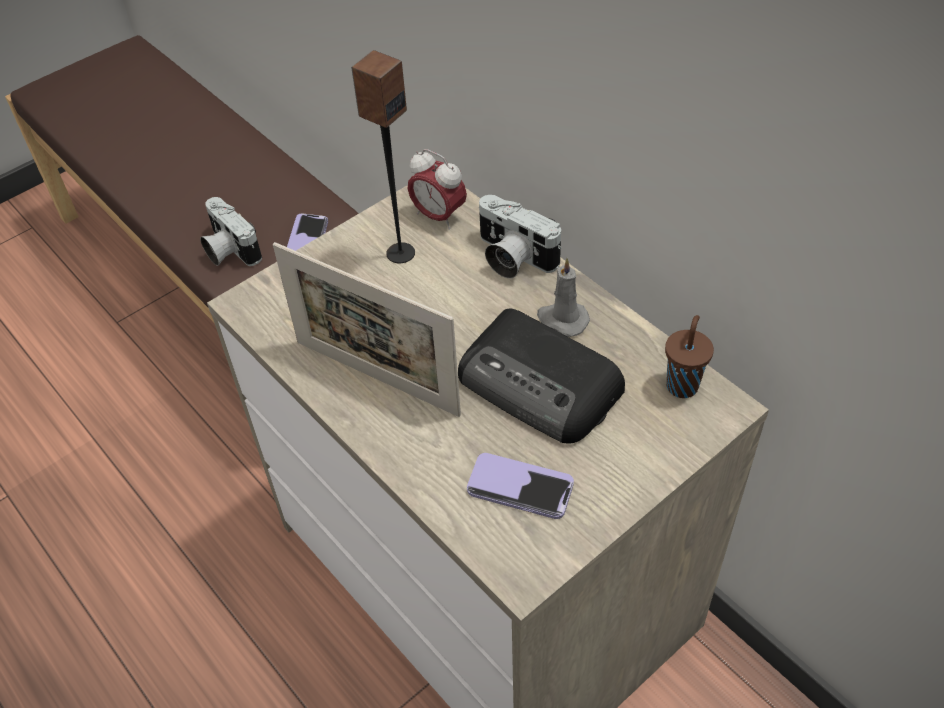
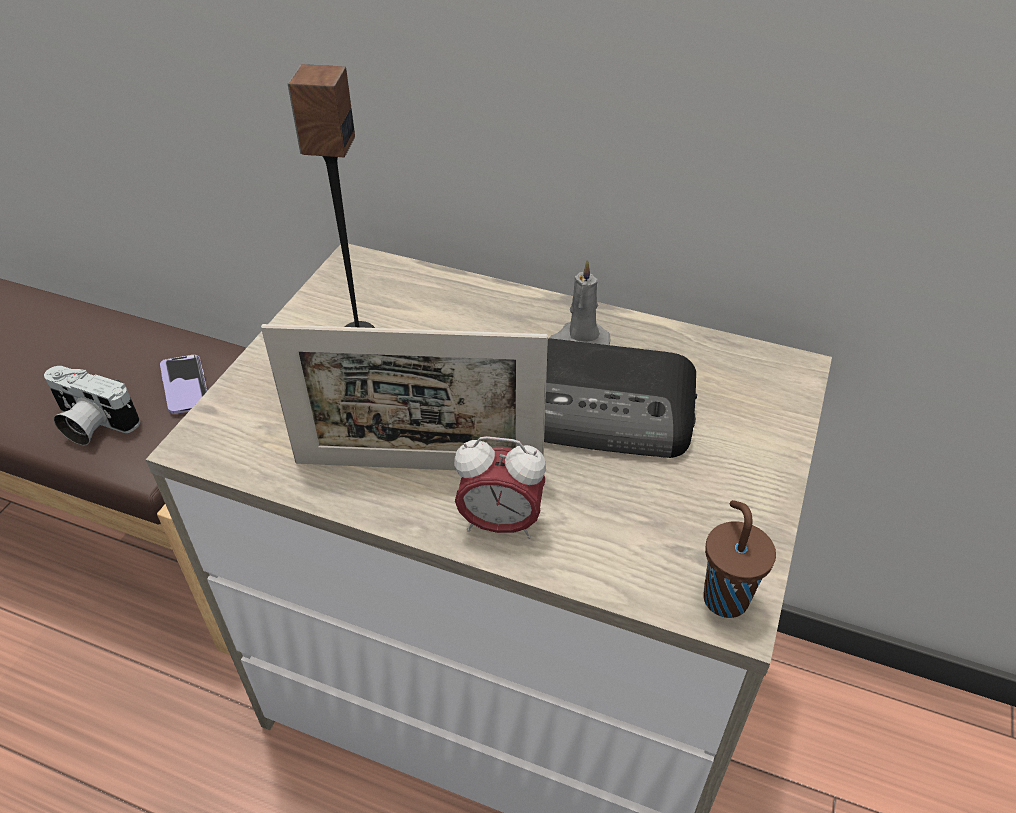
camera: 30 degrees left, 5 degrees down
alarm clock [408,149,467,230] -> alarm clock moved to [454,436,546,539]
phone [467,453,574,519] -> none
camera [479,195,562,279] -> none
brown cup [665,315,714,398] -> brown cup moved to [703,500,776,618]

